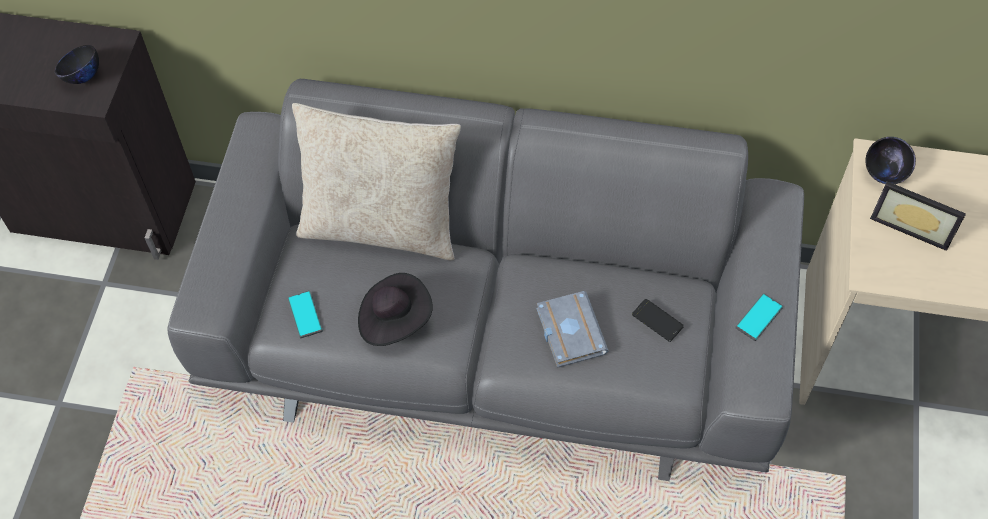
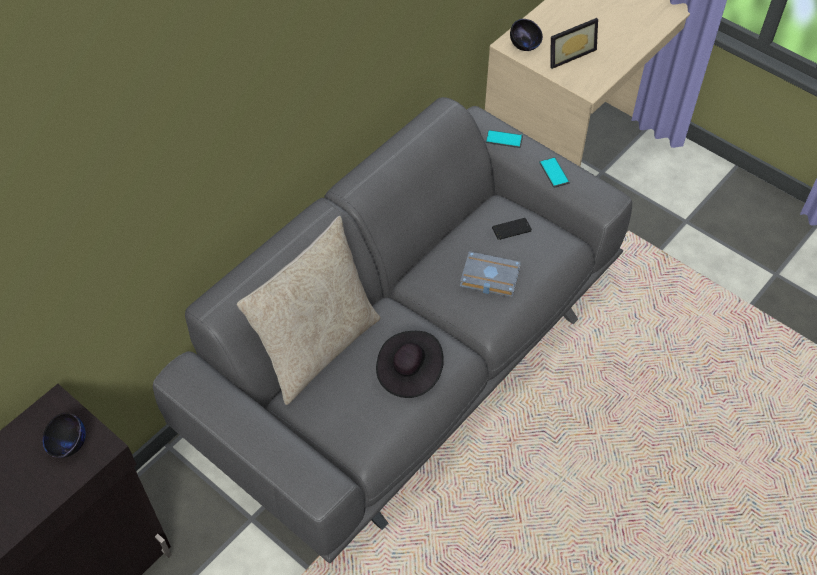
camera: 60 degrees left, 5 degrees down
phone [288,291,323,338] -> phone moved to [486,130,523,148]

